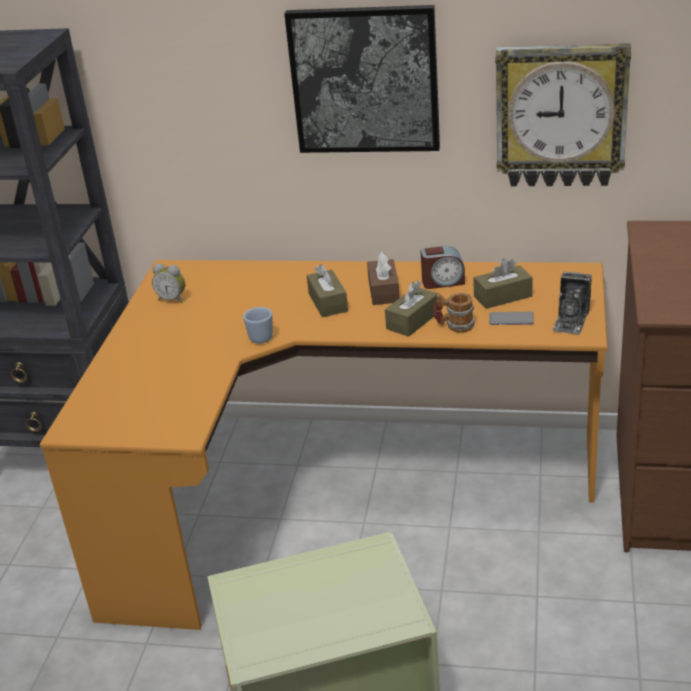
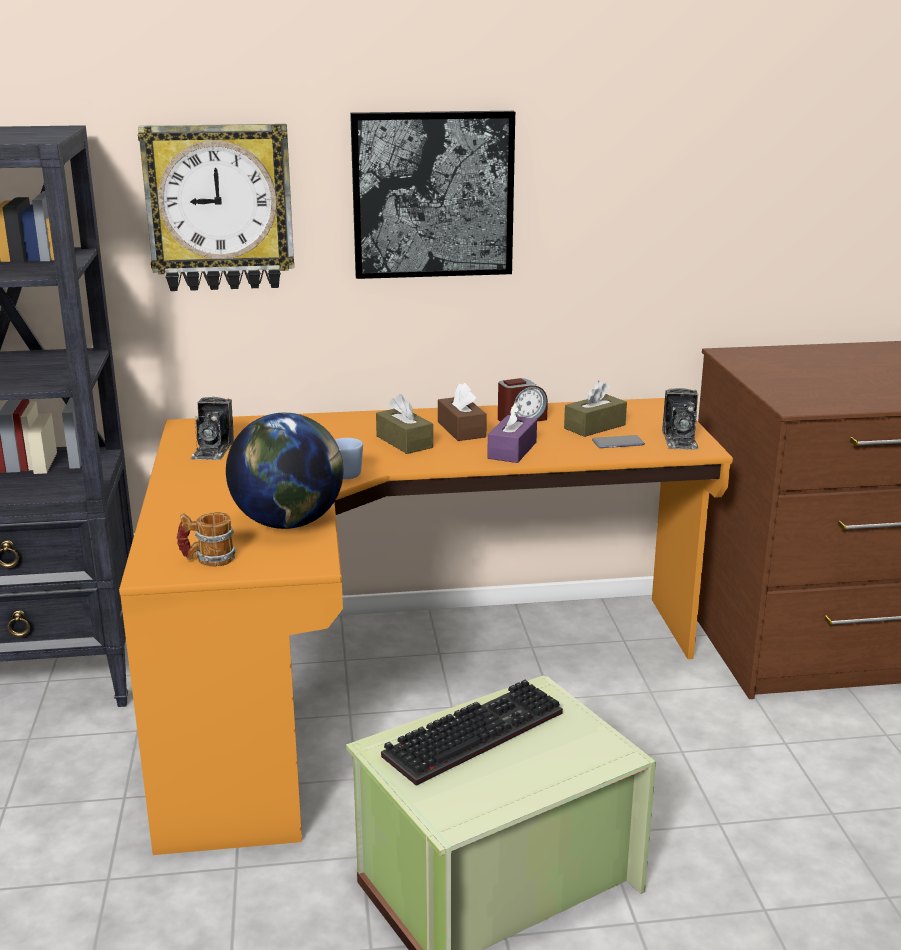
camera: 20 degrees left, 10 degrees down
alarm clock [152,263,185,303] -> camera [190,397,234,460]
brown tissue box [385,281,438,337] -> purple tissue box [487,402,537,463]
mug [433,293,475,333] -> mug moved to [177,512,236,567]
wall clock [496,43,631,186] -> wall clock moved to [138,124,294,291]
none -> globe [226,413,344,529]
none -> keyboard [381,680,563,786]

